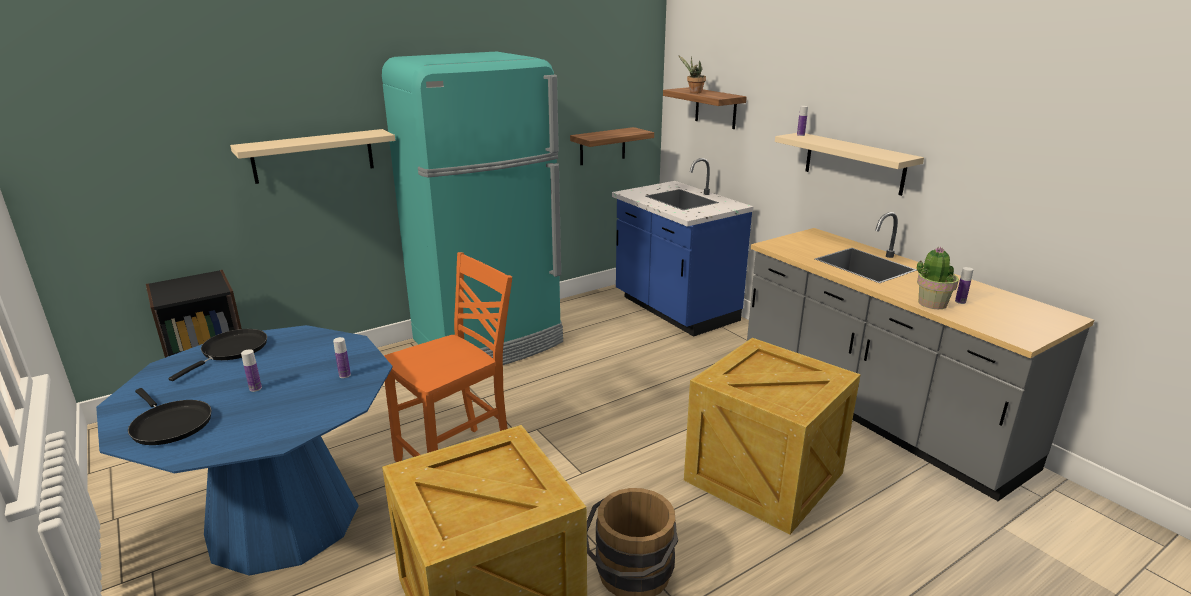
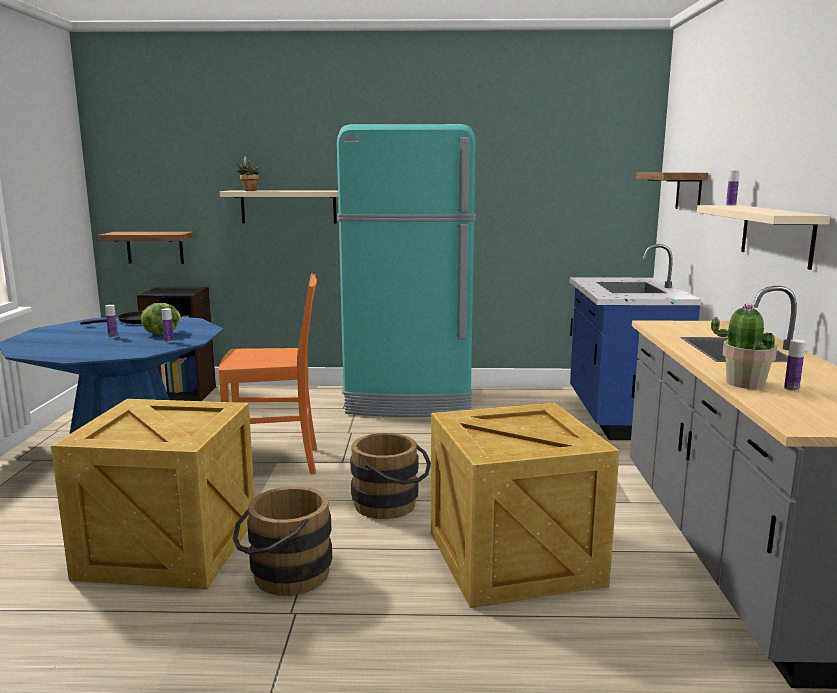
camera: 35 degrees right, 10 degrees down
black frying pan [128,388,212,445] -> none
shelf [570,127,654,165] -> shelf moved to [98,232,194,264]
potted plant [678,55,706,93] -> potted plant moved to [235,156,260,191]
none -> lettuce [141,303,181,335]
none -> brown bucket [350,433,431,519]

